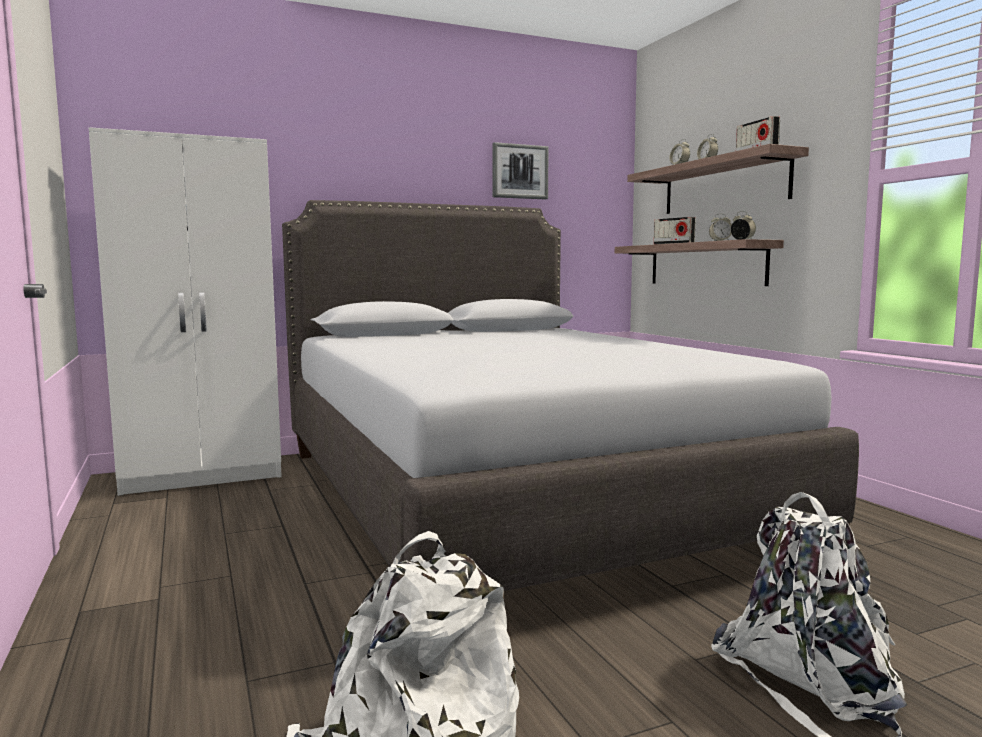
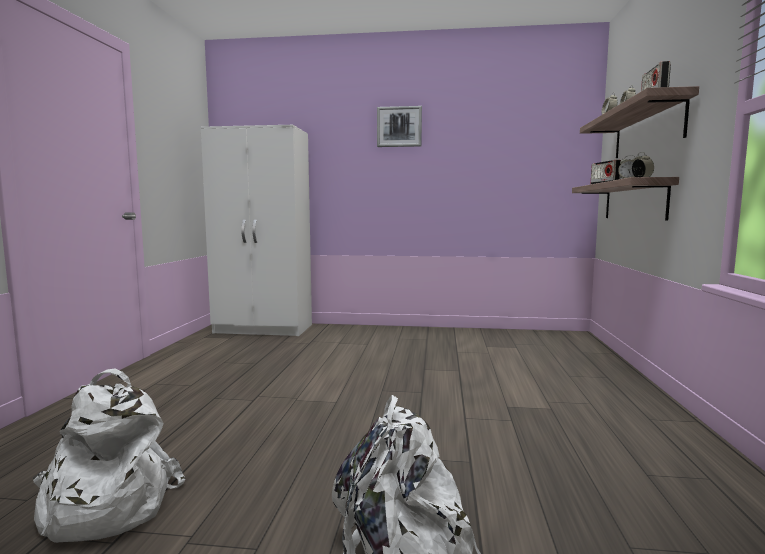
camera: 30 degrees right, 0 degrees up
grey bed [282,200,859,591] -> none
picture [492,142,549,199] -> picture moved to [377,106,422,147]

